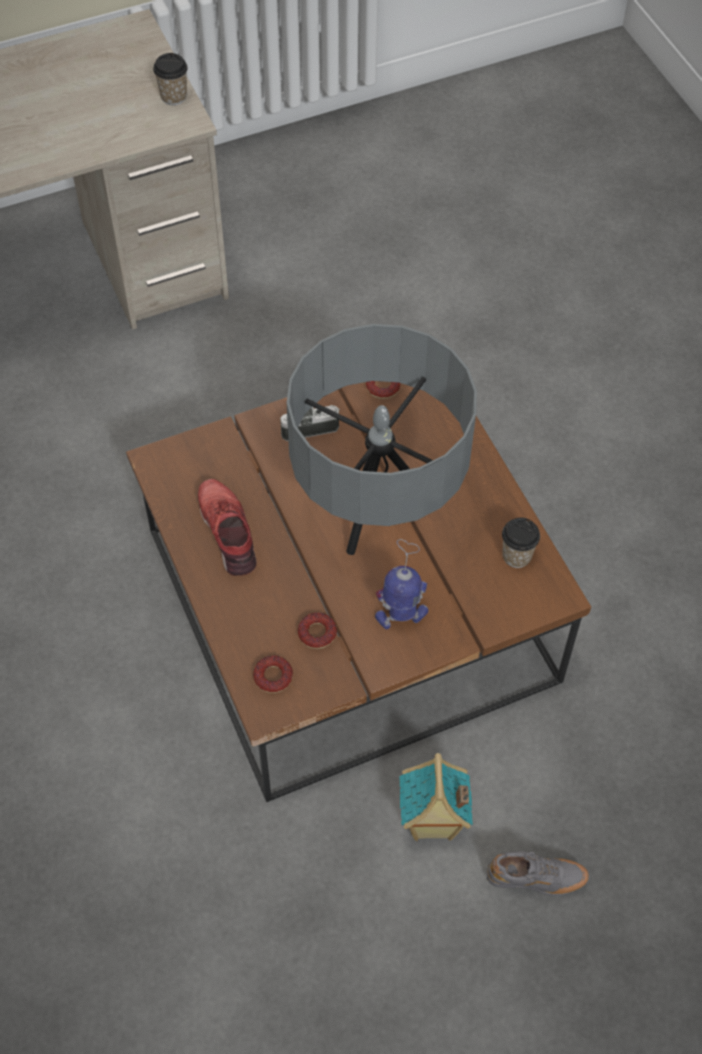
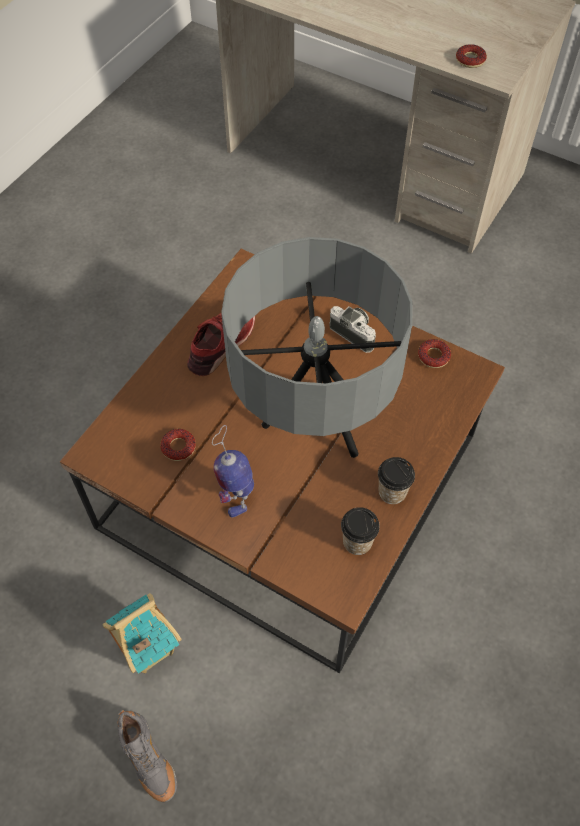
camera: 55 degrees right, 0 degrees up
cup [153,53,188,105] -> cup moved to [378,457,415,504]
donut [253,655,293,693] -> donut moved to [456,44,487,68]
toy robot [375,539,428,629] -> toy robot turned 135 degrees counterclockwise [212,425,254,517]

